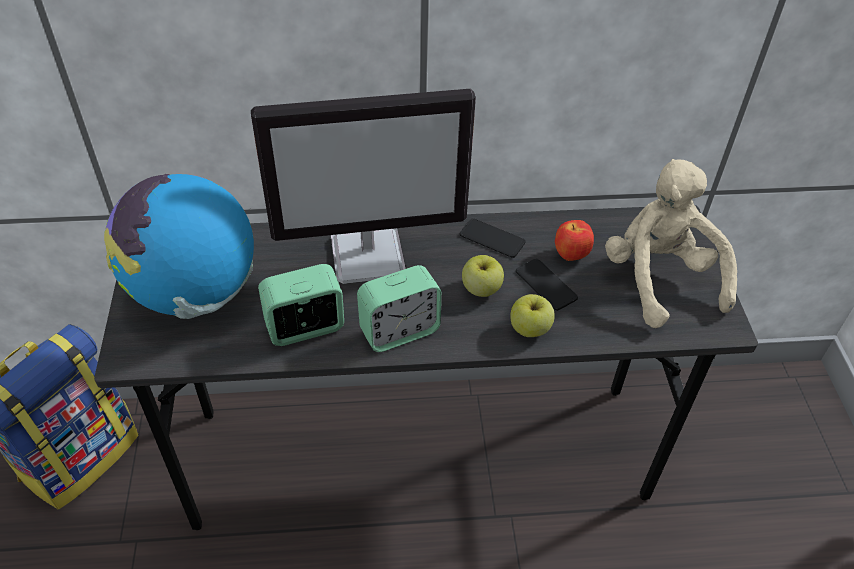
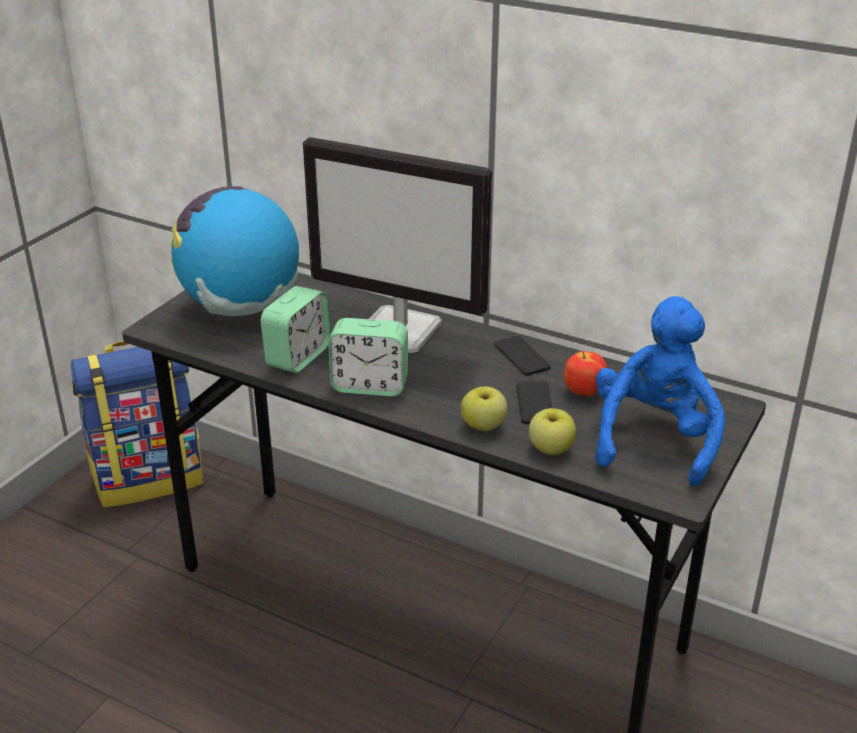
camera: 35 degrees right, 15 degrees down
alarm clock [258,264,344,346] -> alarm clock turned 105 degrees clockwise [260,286,331,373]
apple [462,255,504,297] -> apple moved to [529,408,576,455]
beige plush toy [605,159,737,328] -> blue plush toy [595,296,725,486]

